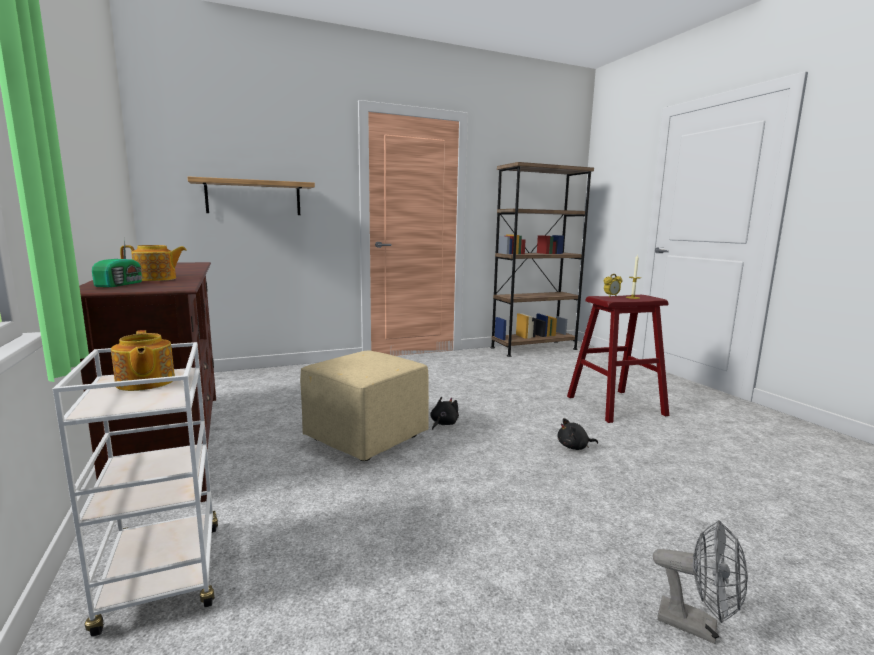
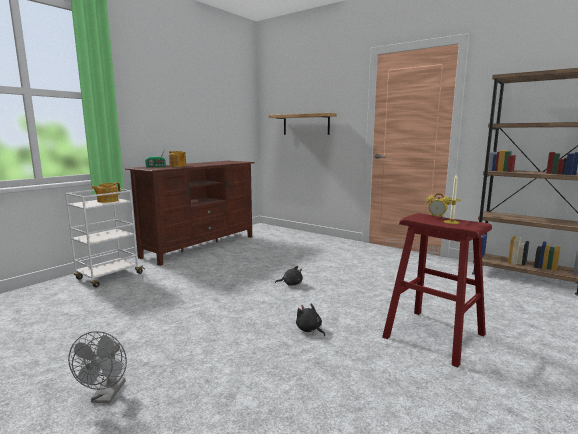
camera: 60 degrees right, 0 degrees up
beige ottoman [300,351,429,461] -> none

